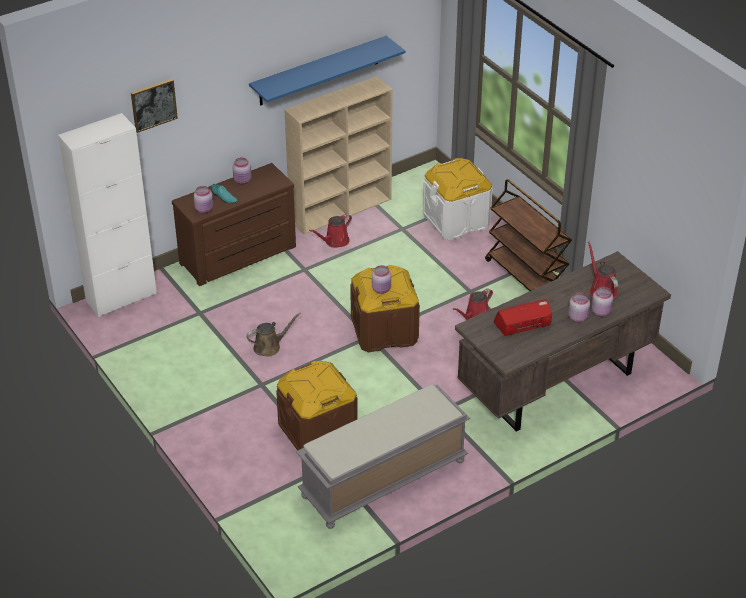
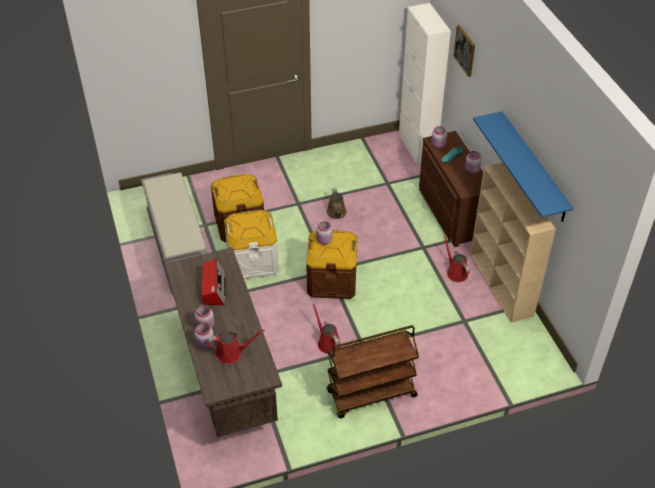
camera: 105 degrees right, 5 degrees up
white storage box [423,158,493,240] -> white storage box moved to [224,210,279,279]

